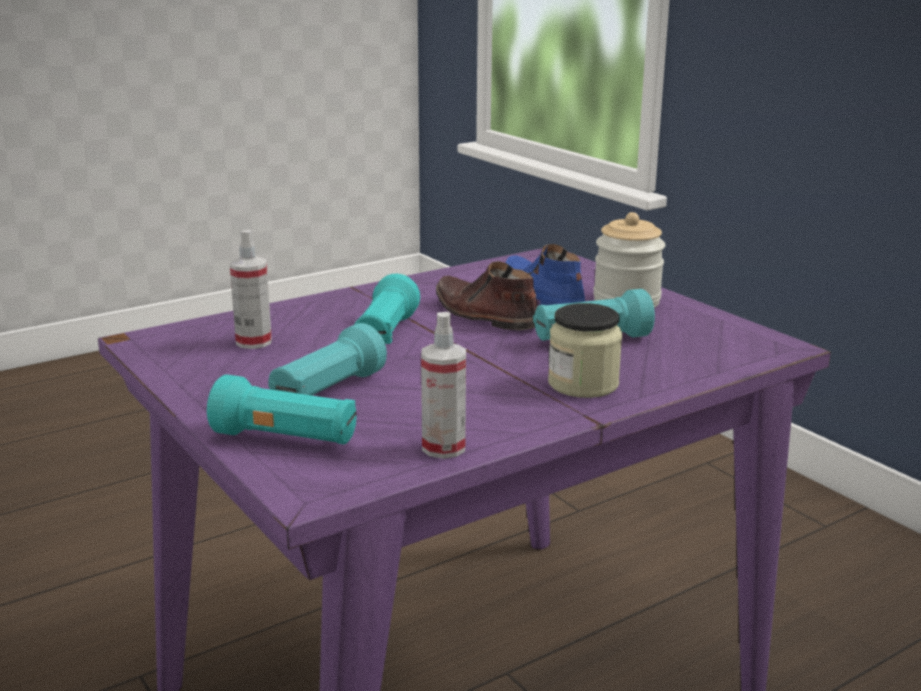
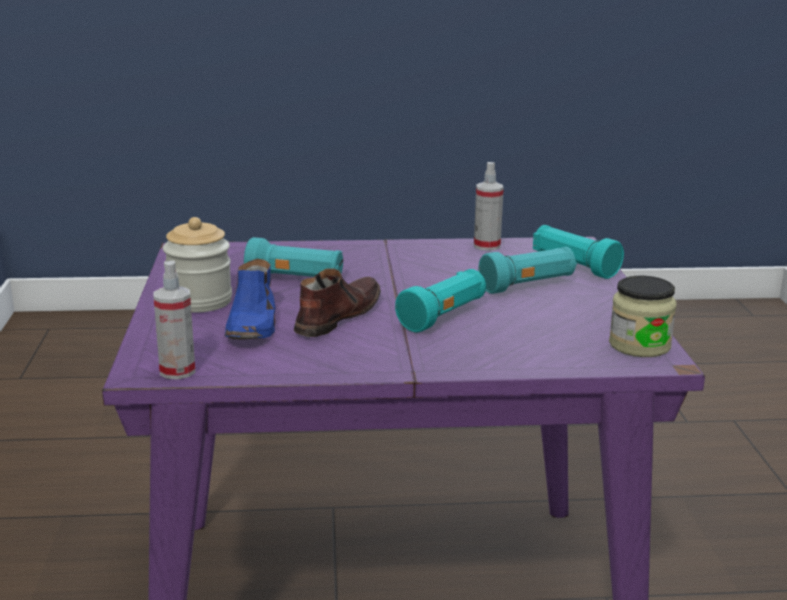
camera: 150 degrees left, 0 degrees up
spray bottle [230,229,272,349] -> spray bottle moved to [153,261,195,379]
brown shoe [436,261,537,330] -> brown shoe turned 135 degrees counterclockwise [294,268,381,337]
jar [548,303,622,398] -> jar moved to [609,276,676,357]

